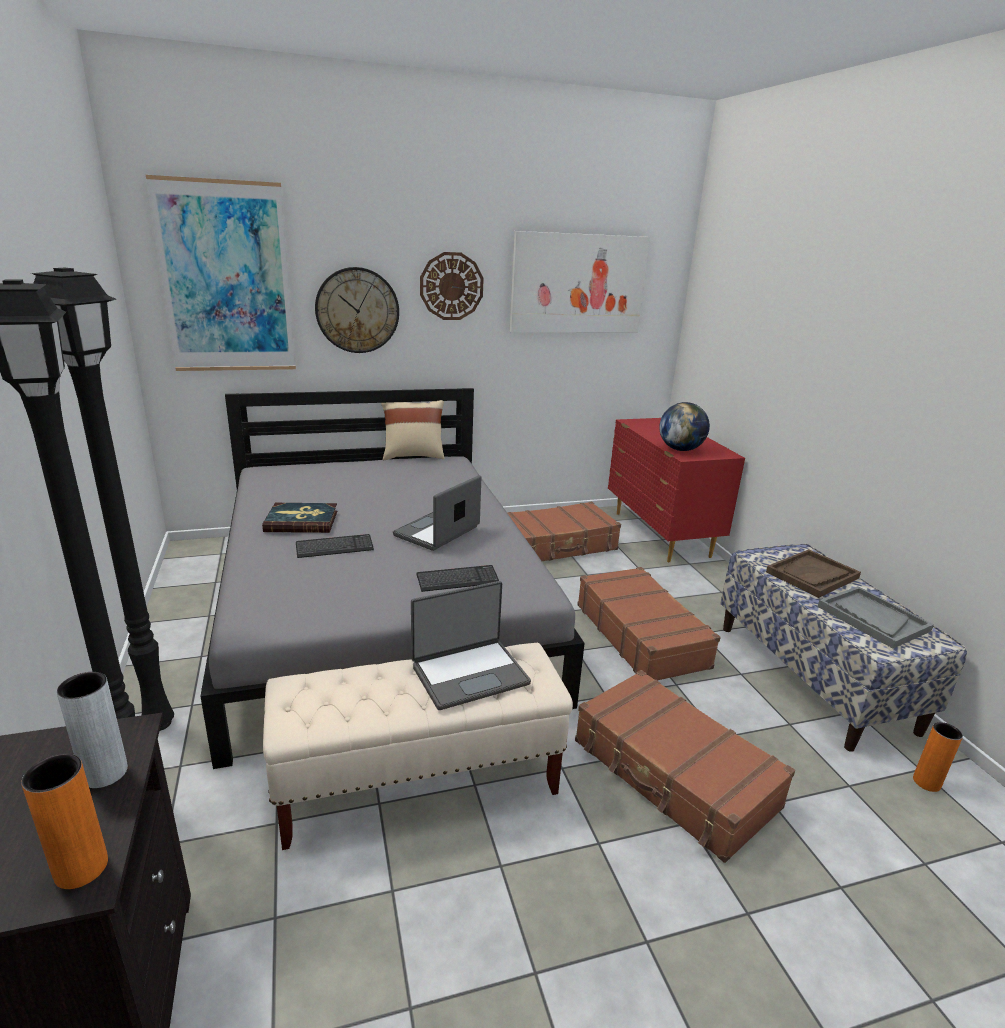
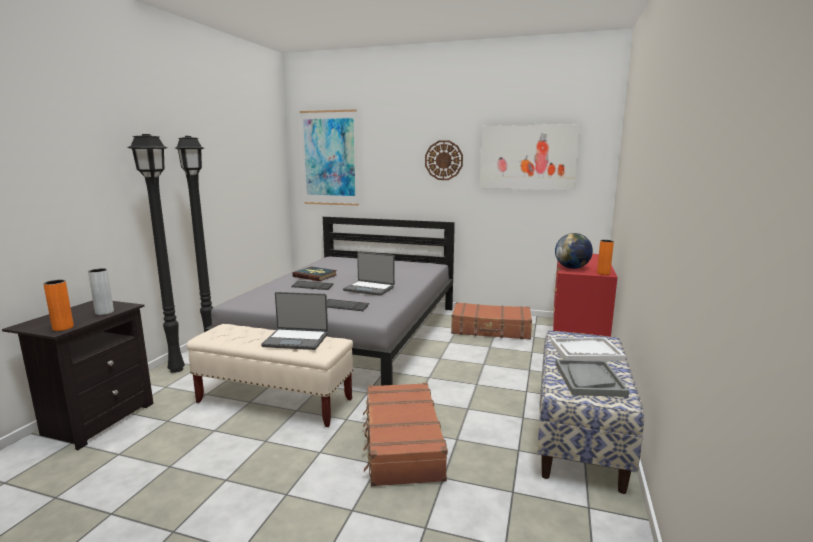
camera: 35 degrees right, 10 degrees down
wall clock [315,267,399,353] -> none
beige pillow [381,400,445,460] -> none
laptop [393,475,481,551] -> laptop turned 135 degrees counterclockwise [343,252,395,296]
brown suitcase [577,567,721,680] -> none
brown tray [766,549,861,598] -> white tray [551,337,626,361]
orange vase [913,722,963,792] -> orange vase moved to [597,240,614,275]

